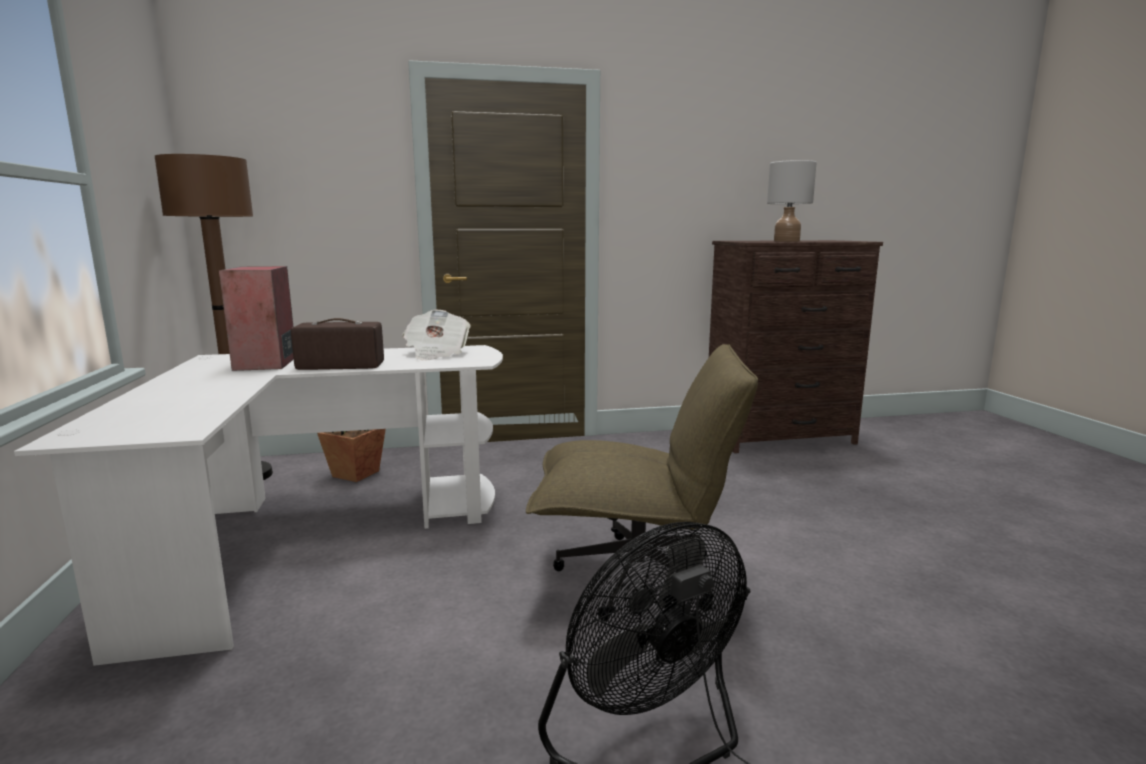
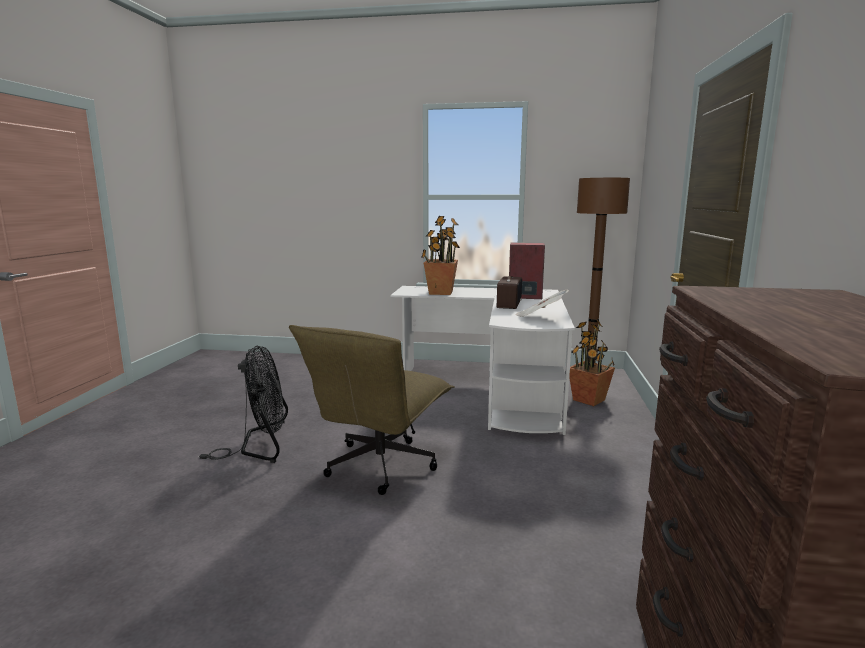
camera: 110 degrees right, 0 degrees up
grey table lamp [767,160,817,242] -> none
none -> potted plant [421,216,460,295]

